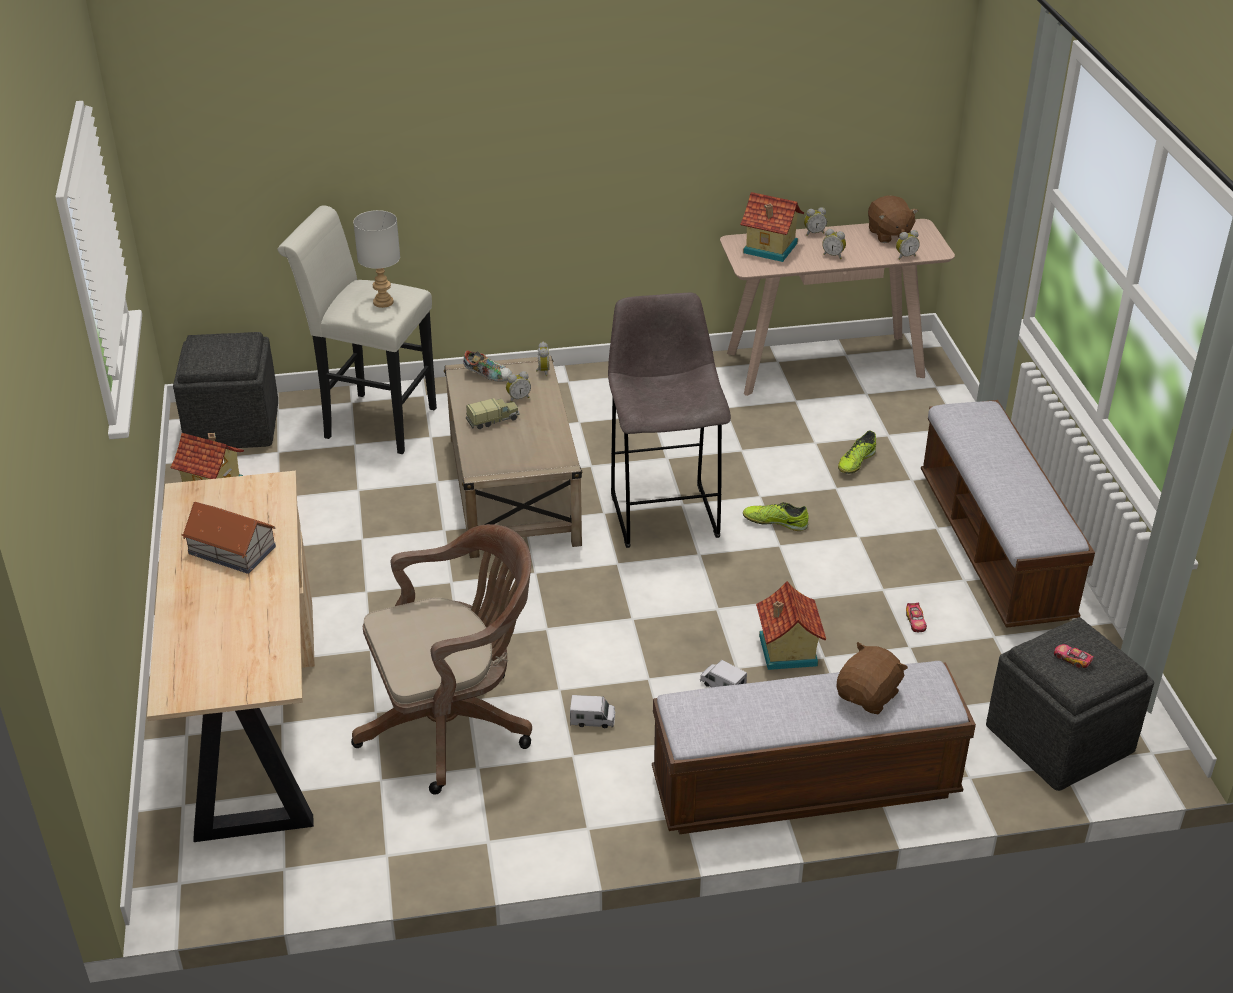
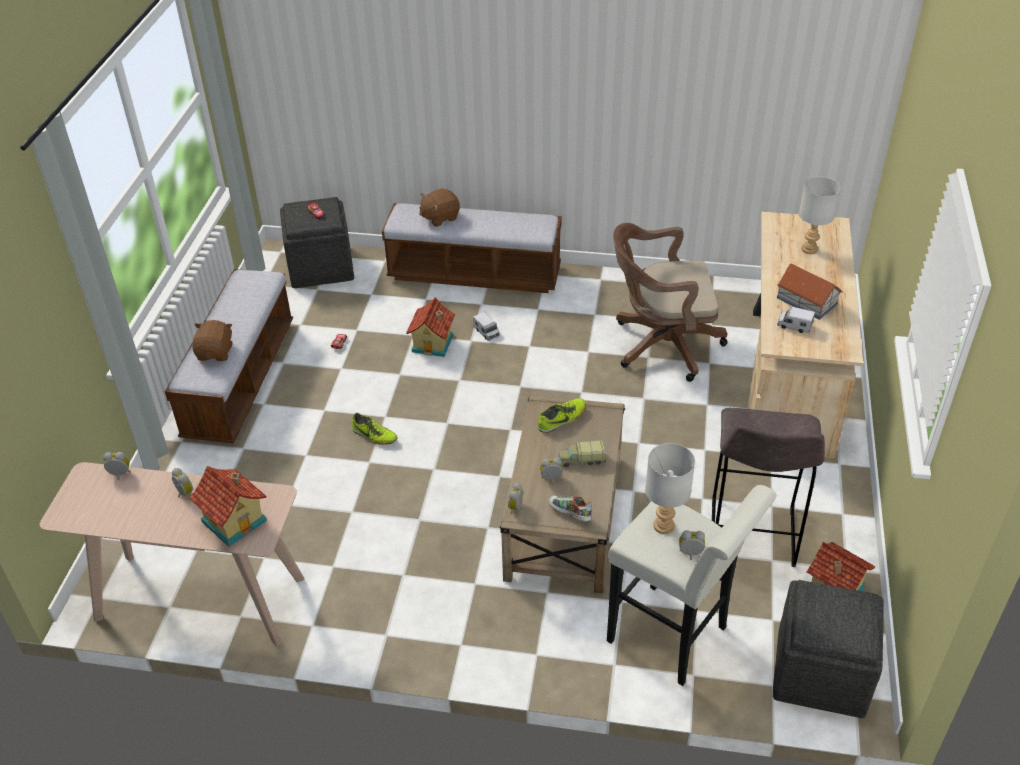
camera: 160 degrees left, 5 degrees up
toy truck [570,695,615,728] -> toy truck moved to [777,307,815,333]
grey stool [608,293,731,548] -> grey stool moved to [712,408,825,567]
alarm clock [804,207,827,236] -> alarm clock moved to [679,530,705,560]
shoe [838,431,876,474] -> shoe moved to [538,398,586,433]
brown plush toy [868,195,918,243] -> brown plush toy moved to [193,320,233,361]
none -> grey table lamp [799,177,840,254]

